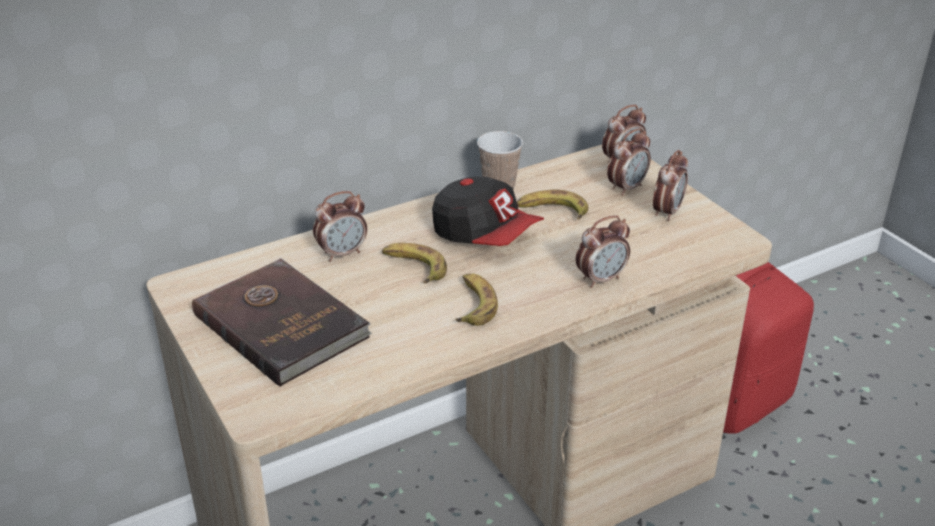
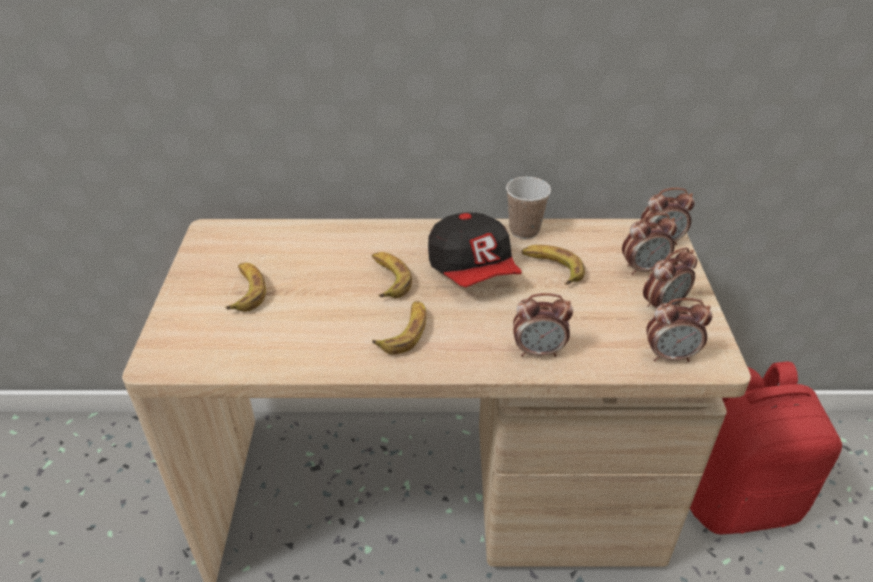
camera: 30 degrees right, 5 degrees up
brown book [192,258,372,387] -> banana [225,263,266,312]
alarm clock [313,191,367,262] -> alarm clock moved to [646,298,712,362]

